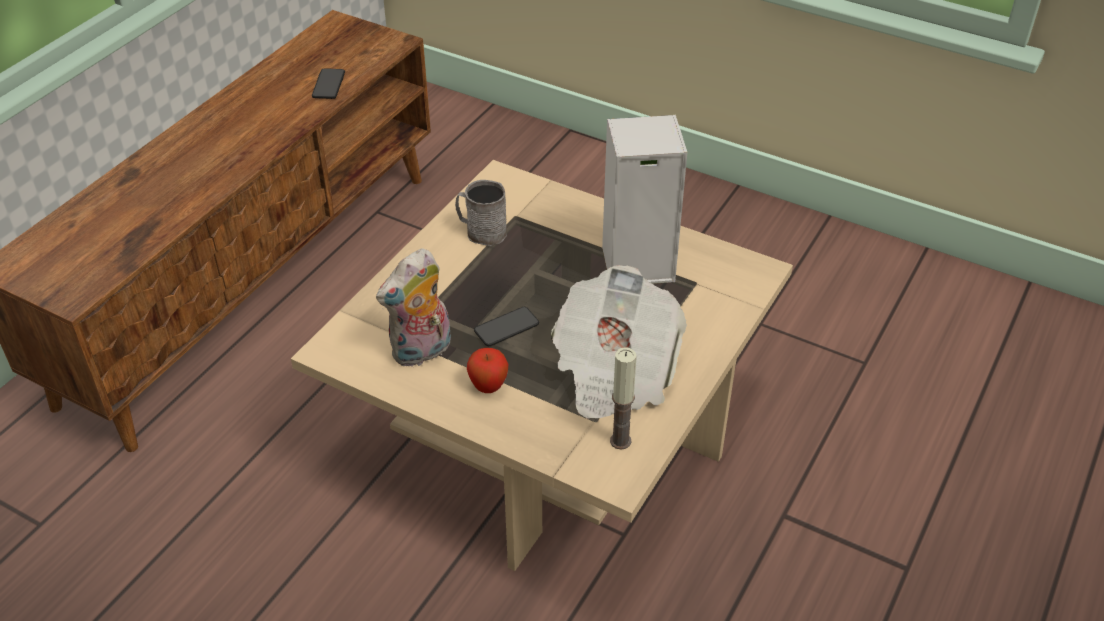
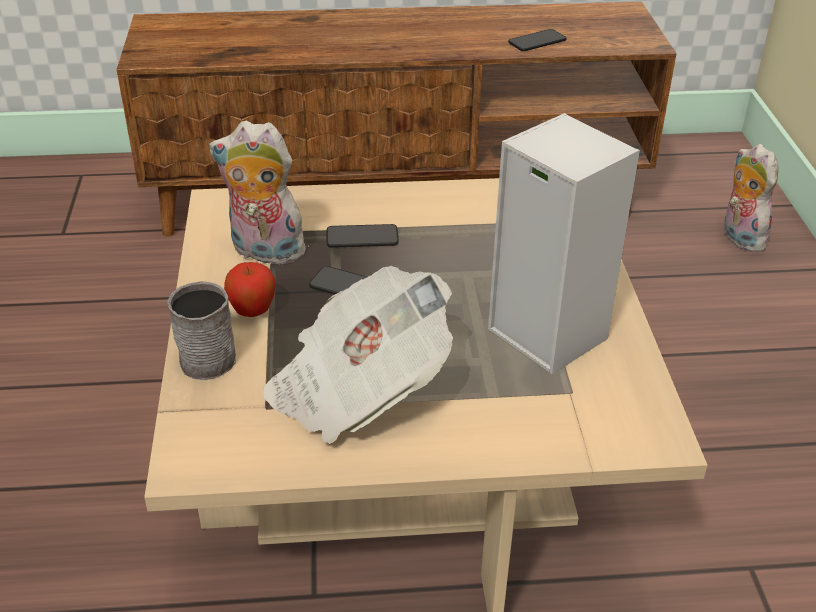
camera: 55 degrees right, 5 degrees down
grey mug [455,180,507,246] -> grey mug moved to [167,281,236,380]
candle [610,348,637,450] -> none
none -> phone [327,224,399,248]
none -> plush toy [724,144,778,252]

